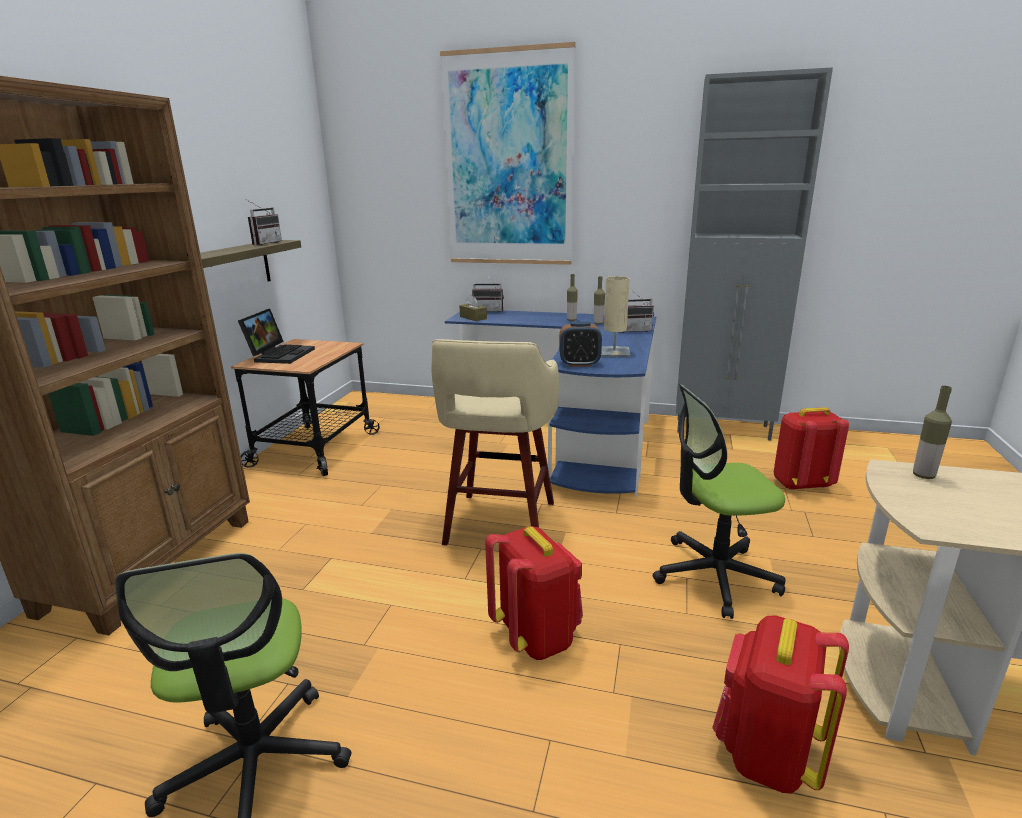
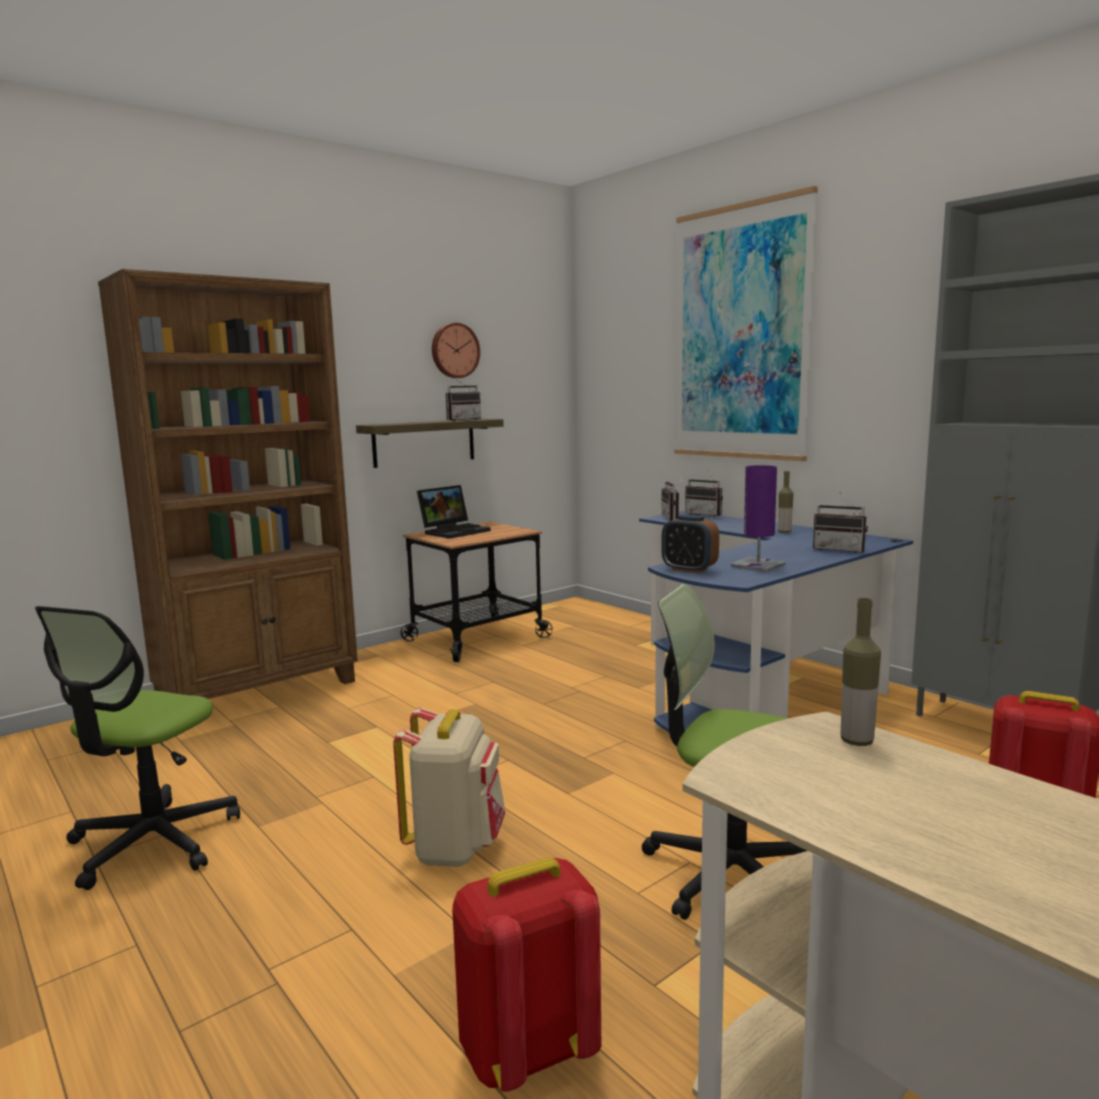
camera: 35 degrees right, 10 degrees down
beige stool [431,339,559,546] -> none
brown tissue box [459,295,487,321] -> radio [661,473,685,521]
red backpack [485,526,583,660] -> beige backpack [393,707,505,867]
bottle [594,276,605,325] -> none
beige table lamp [601,276,630,357] -> purple table lamp [731,465,786,572]
none -> wall clock [432,323,480,378]

